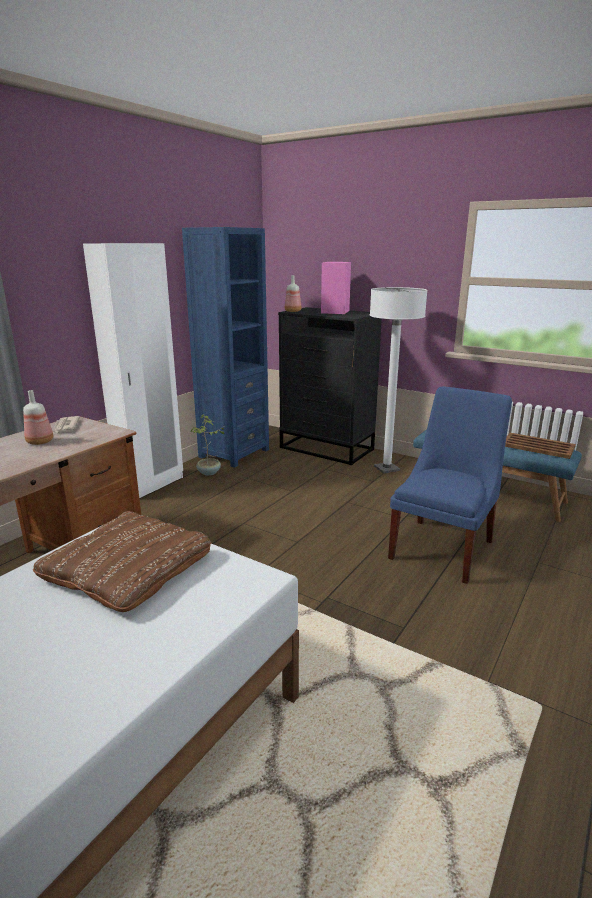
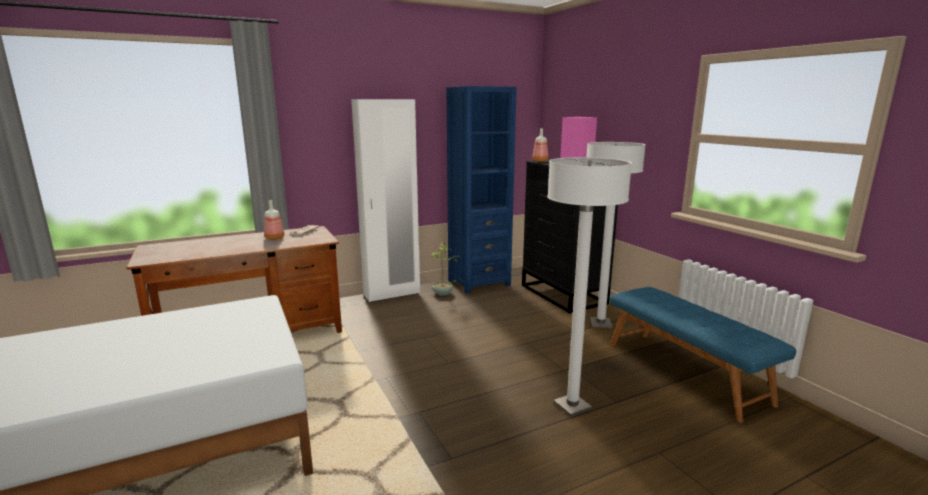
camera: 30 degrees right, 5 degrees down
brown pillow [33,511,212,612] -> none
blue chair [388,386,512,584] -> white floor lamp [547,157,632,417]
brown tray [505,433,576,459] -> none

